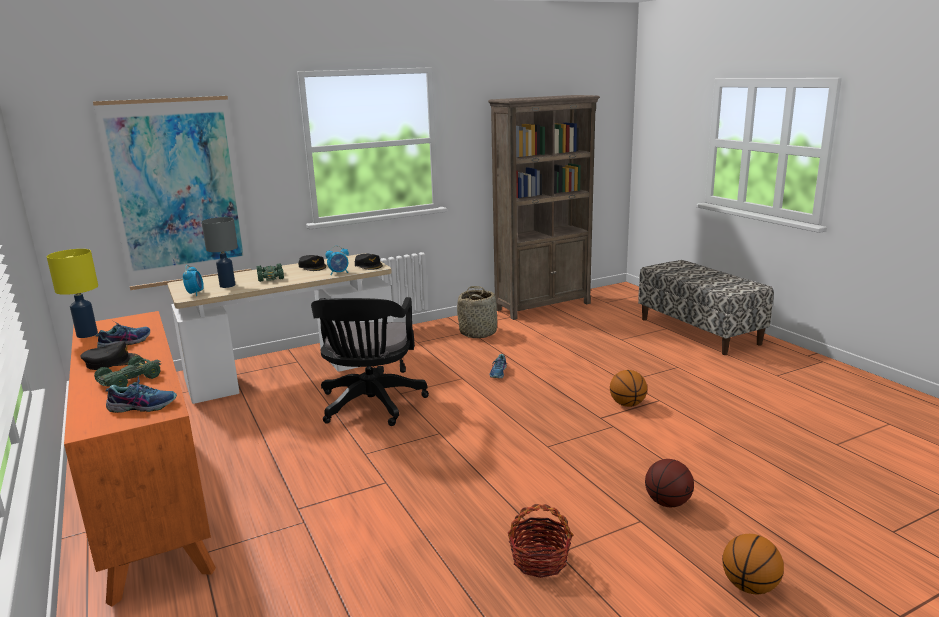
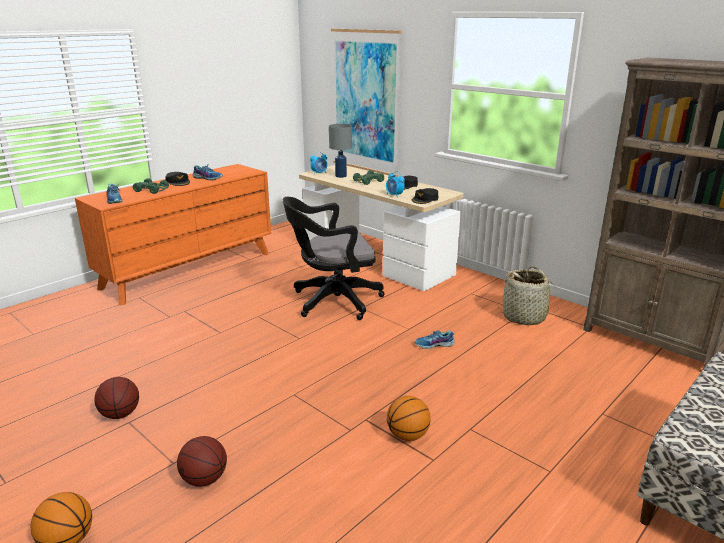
camera: 70 degrees right, 5 degrees up
yellow table lamp [47,249,98,338] -> none
basket [507,504,573,578] -> basketball [94,377,139,419]

